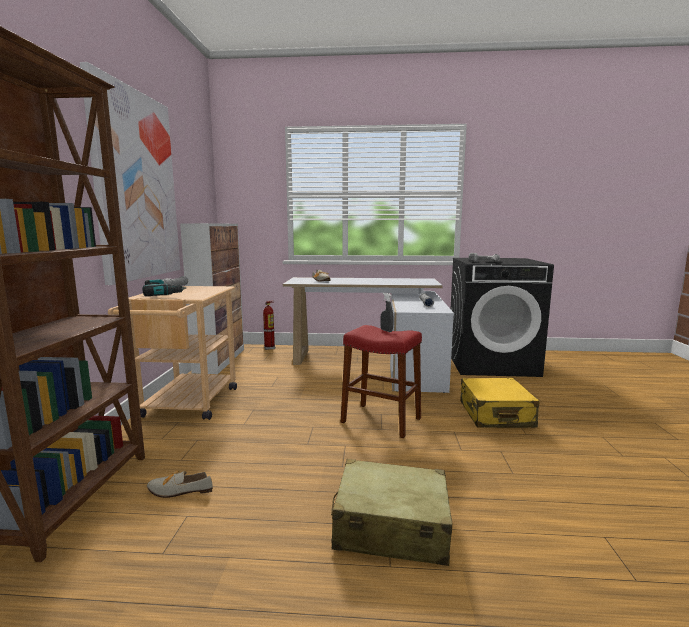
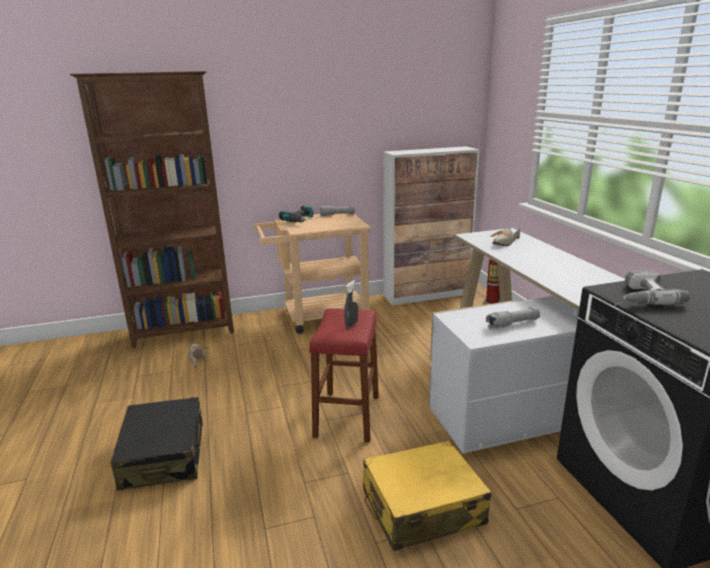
camera: 70 degrees right, 10 degrees up
picture [80,62,180,285] -> none
beige suitcase [331,459,452,566] -> black suitcase [111,397,203,491]

